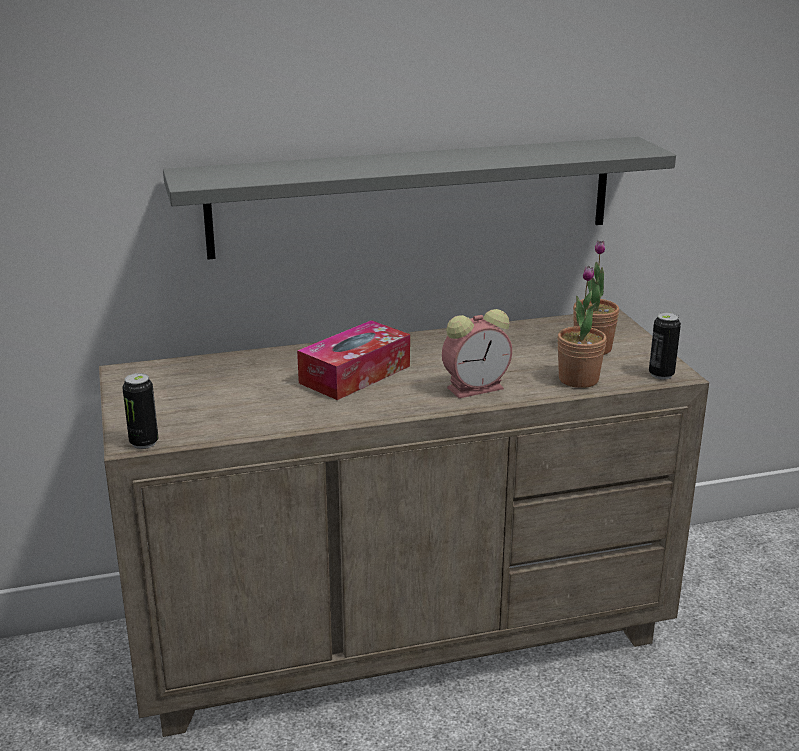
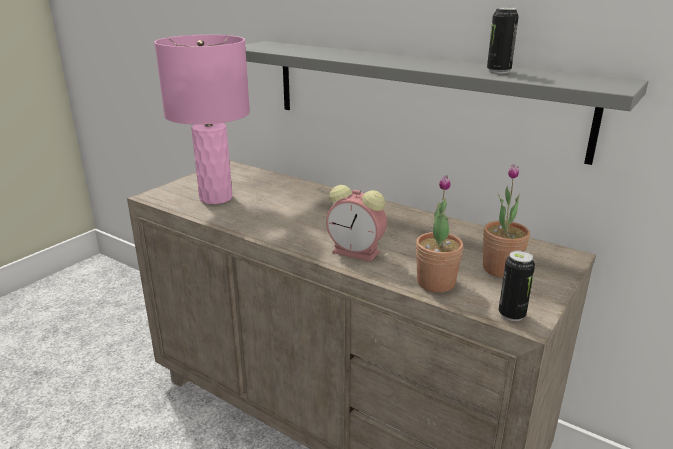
camera: 50 degrees right, 0 degrees up
can [122,373,158,449] -> can moved to [487,7,519,74]
tissue box [297,320,410,400] -> none
none -> pink table lamp [154,35,250,204]

